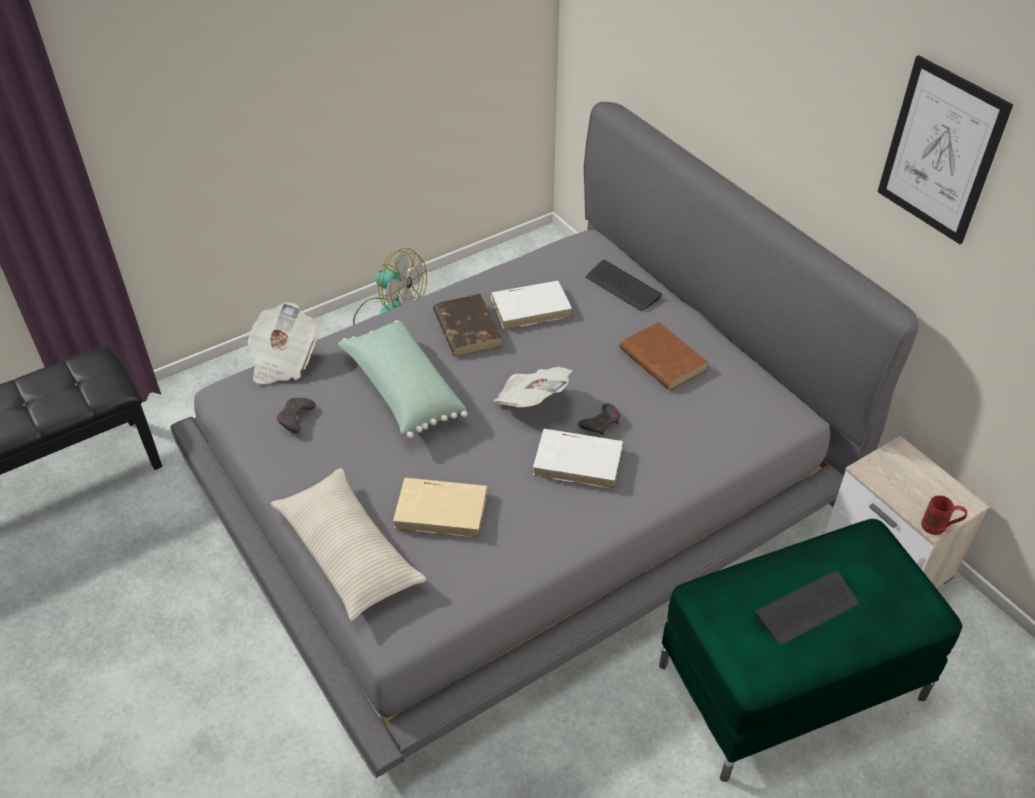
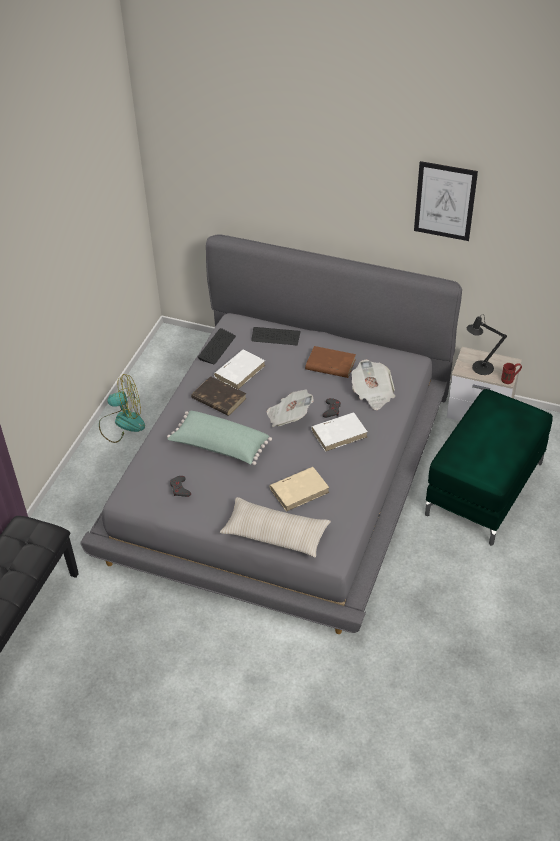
camera: 35 degrees left, 0 degrees up
newspaper [247,302,319,384] -> newspaper moved to [351,359,395,410]
keyboard [755,571,859,645] -> keyboard moved to [198,328,236,364]
none -> black table lamp [467,314,507,375]

